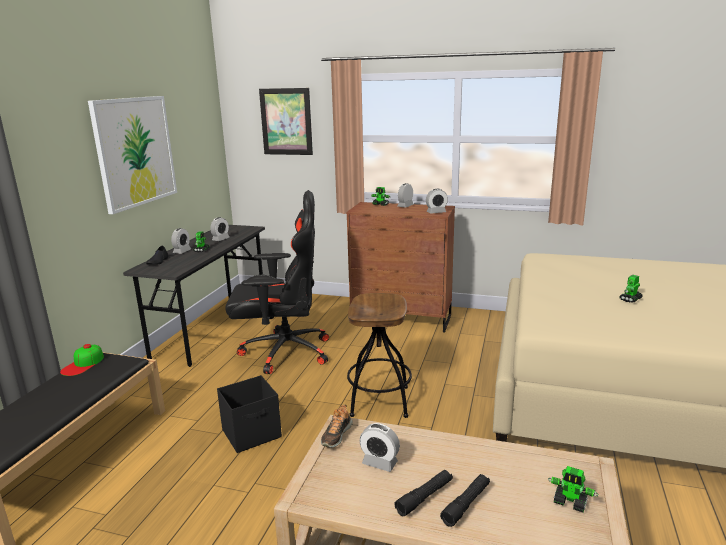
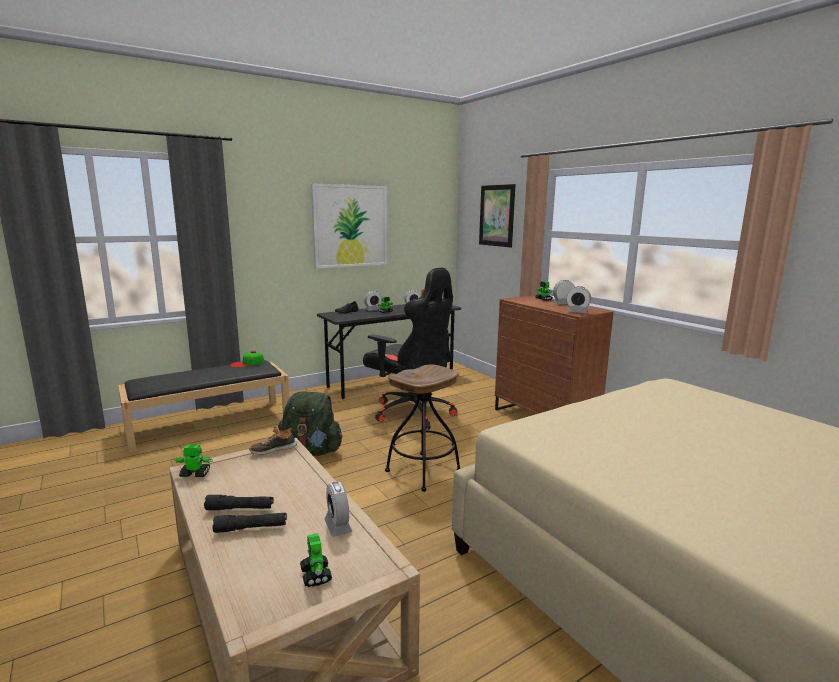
camera: 40 degrees right, 5 degrees down
black storage box [217,375,282,453] -> green backpack [278,392,343,456]
alarm clock [360,423,400,472] -> alarm clock moved to [324,482,353,537]
toy robot [619,275,643,303] -> toy robot moved to [174,444,213,477]

